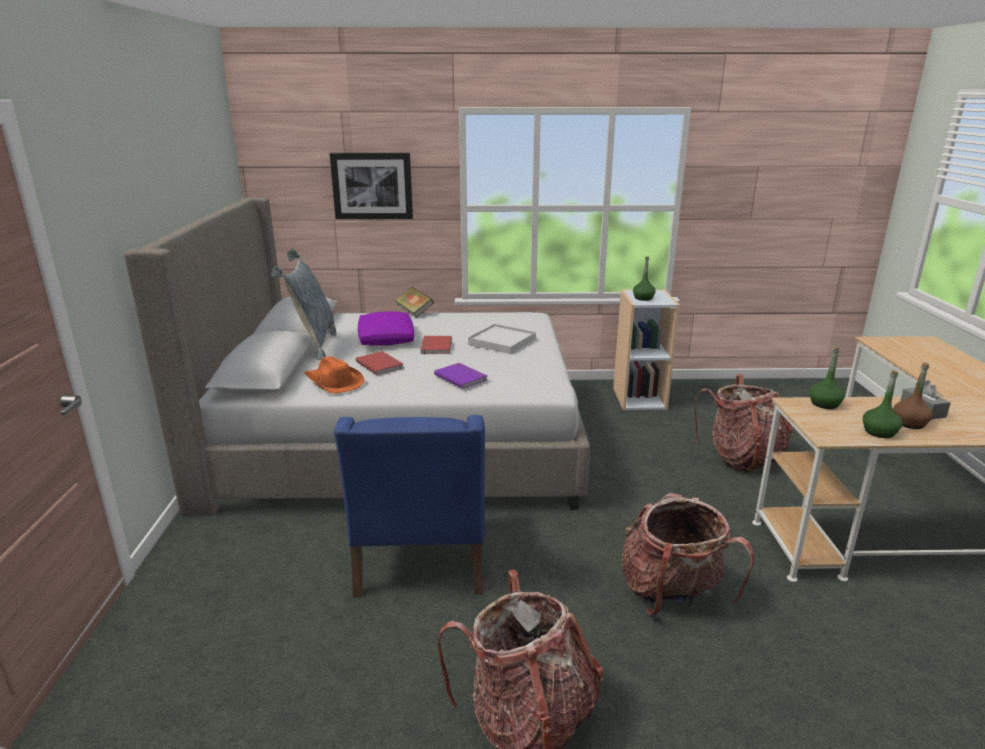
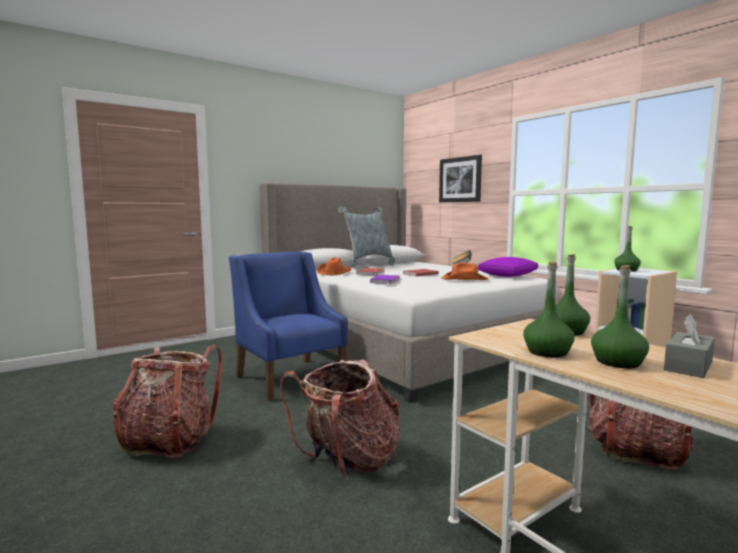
camera: 55 degrees right, 15 degrees down
blue armchair [334,415,485,597] -> blue armchair turned 90 degrees clockwise [229,251,348,401]
purple pillow [358,311,414,346] -> purple pillow moved to [478,257,538,277]
white tray [468,324,536,354] -> orange hat [441,263,489,280]
brown bottle [893,362,933,429] -> green bottle [591,265,649,368]

